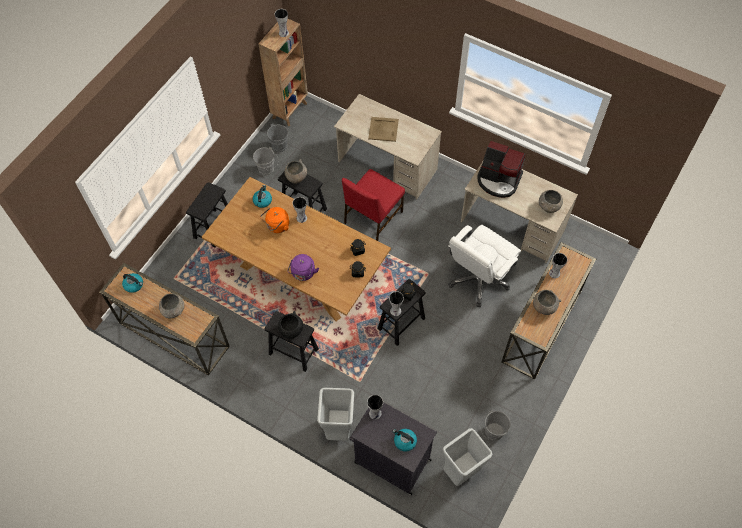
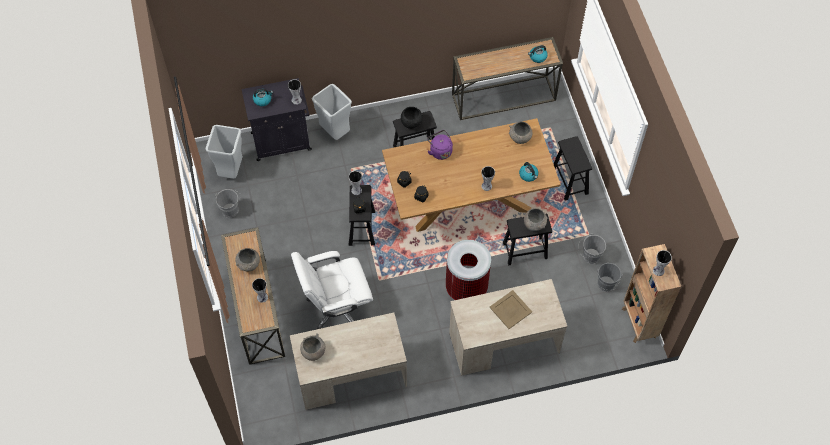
camera: 135 degrees right, 0 degrees up
grey bowl [159,293,184,318] -> grey bowl moved to [509,122,533,144]
orange kettle [260,207,289,233] -> none
red chair [342,169,405,241] -> trash can [446,240,491,300]
white office chair [448,225,521,307] -> white office chair turned 105 degrees counterclockwise [291,251,373,329]
coffee machine [478,141,525,198] -> none

